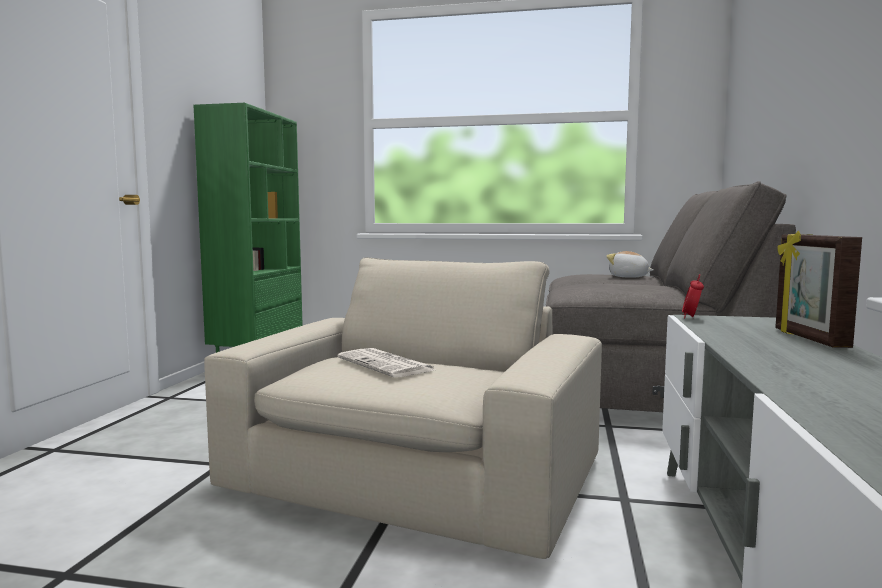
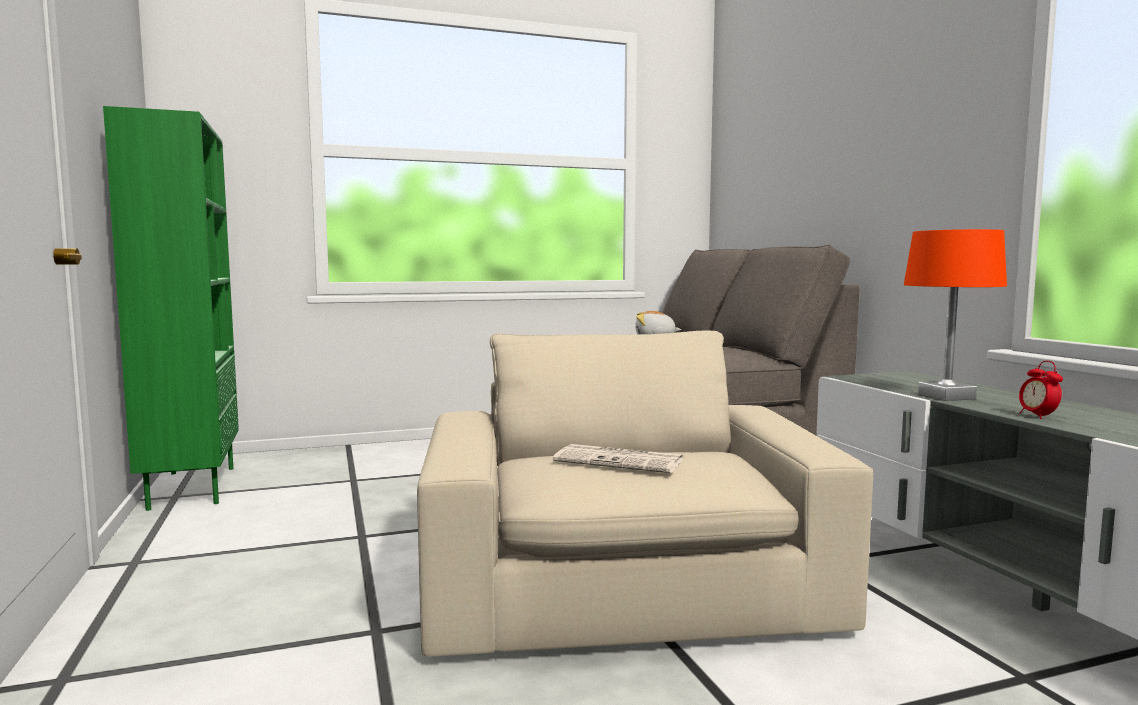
camera: 30 degrees left, 0 degrees up
alarm clock [682,274,704,319] -> alarm clock moved to [1019,361,1063,419]
picture frame [776,231,862,348] -> none
none -> orange table lamp [904,229,1007,401]

